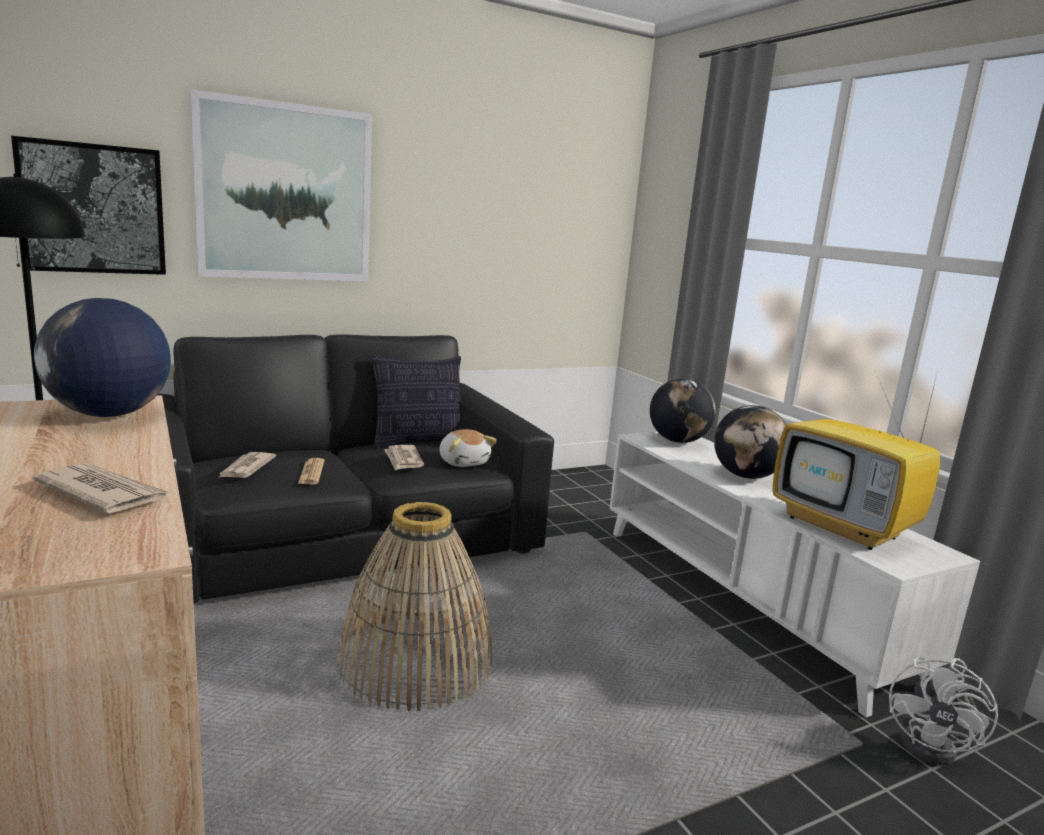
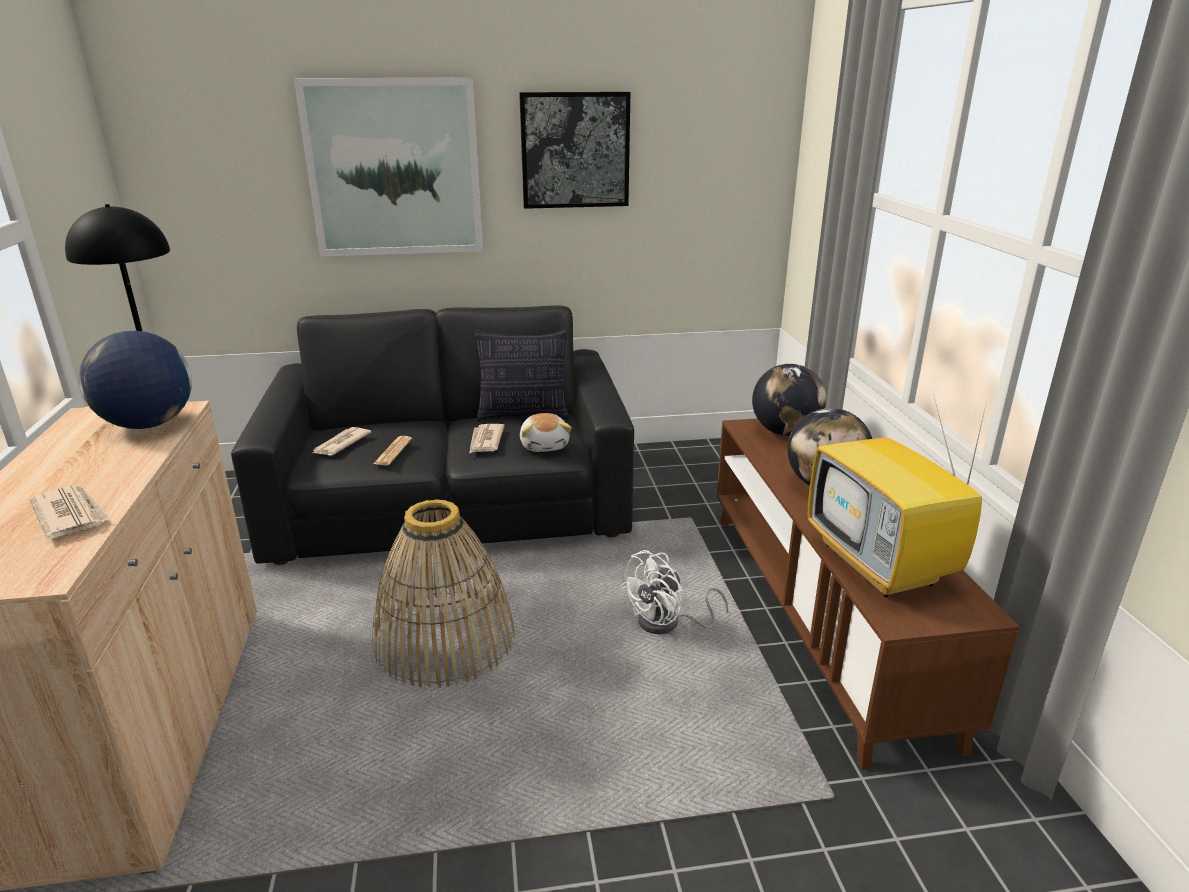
camera: 20 degrees right, 10 degrees up
picture [11,136,166,275] -> picture moved to [519,92,630,209]
white tv stand [609,431,980,717] -> brown tv stand [717,418,1020,770]
white fan [889,657,998,765] -> white fan moved to [620,550,728,634]

